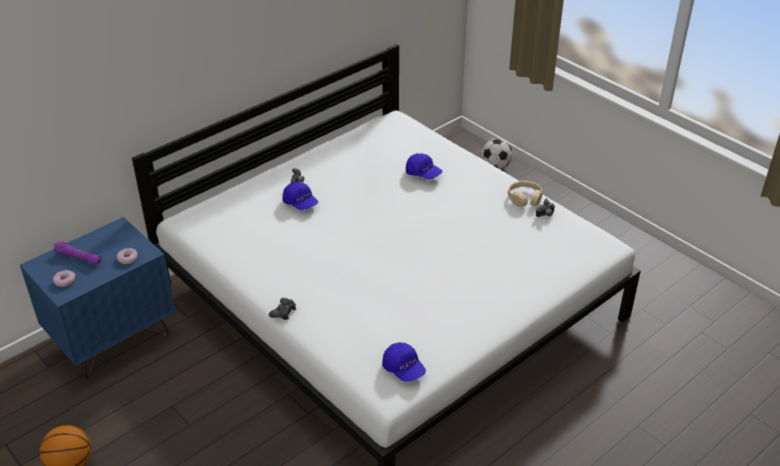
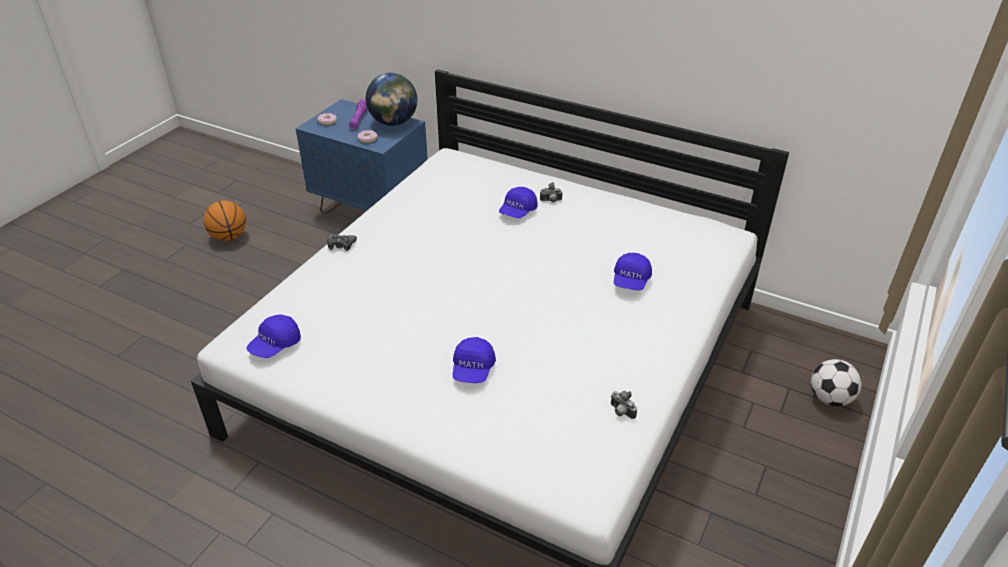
camera: 70 degrees right, 0 degrees up
beige headphones [508,181,542,207] -> none
none -> globe [366,73,417,126]
none -> blue cap [453,337,496,383]

